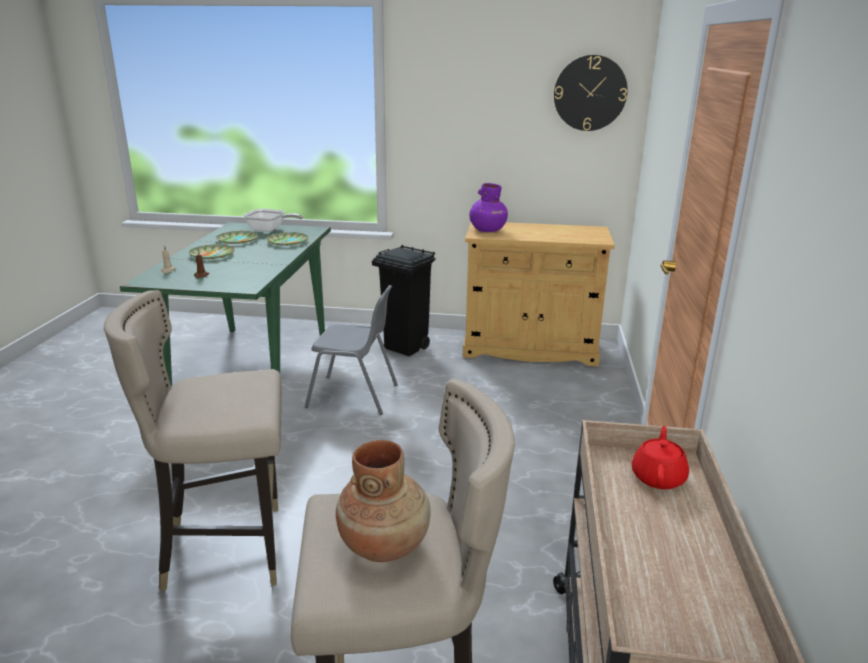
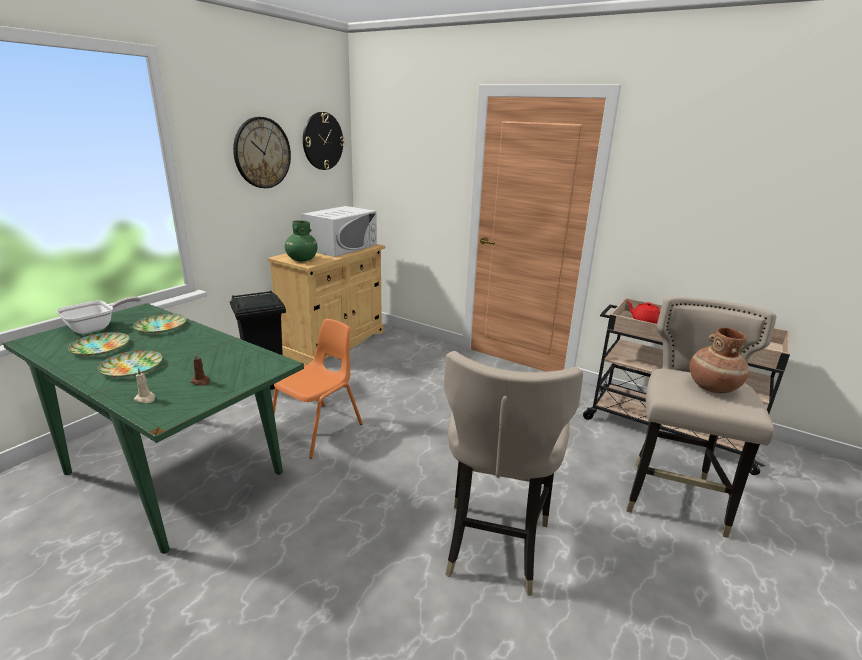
camera: 65 degrees left, 0 degrees up
grey chair [305,285,398,415] -> orange chair [273,319,363,458]
purple vase [469,183,508,232] -> green vase [285,221,317,261]
none -> wall clock [233,117,291,188]
none -> white microwave [301,206,377,257]

